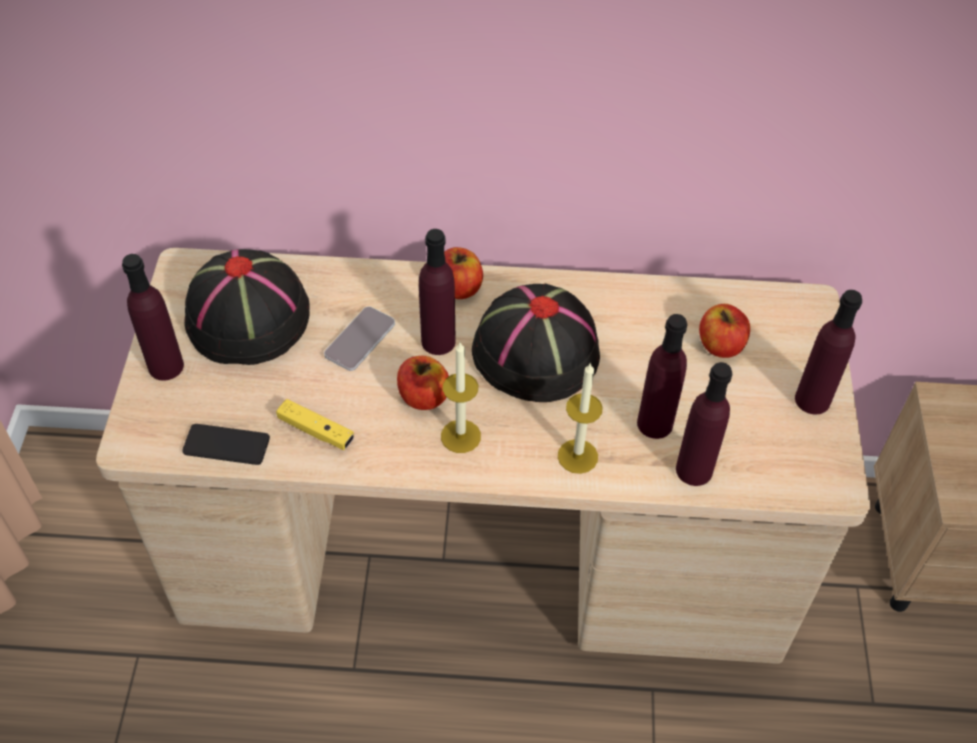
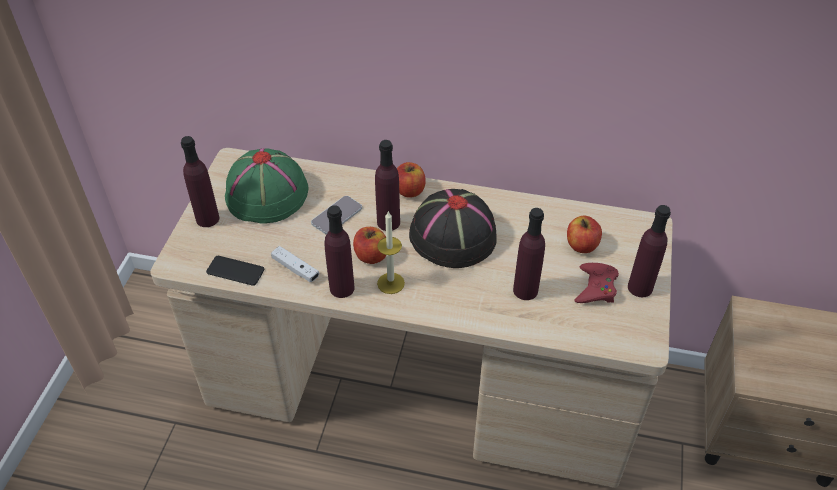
camera: 10 degrees right, 5 degrees down
black hat [185,249,310,365] -> green hat [225,148,308,224]
yellow game controller [276,399,354,450] -> white game controller [271,246,319,282]
candle [558,363,603,474] -> none
purple bottle [676,362,732,486] -> purple bottle moved to [324,205,355,298]
none -> red game controller [575,263,619,303]

